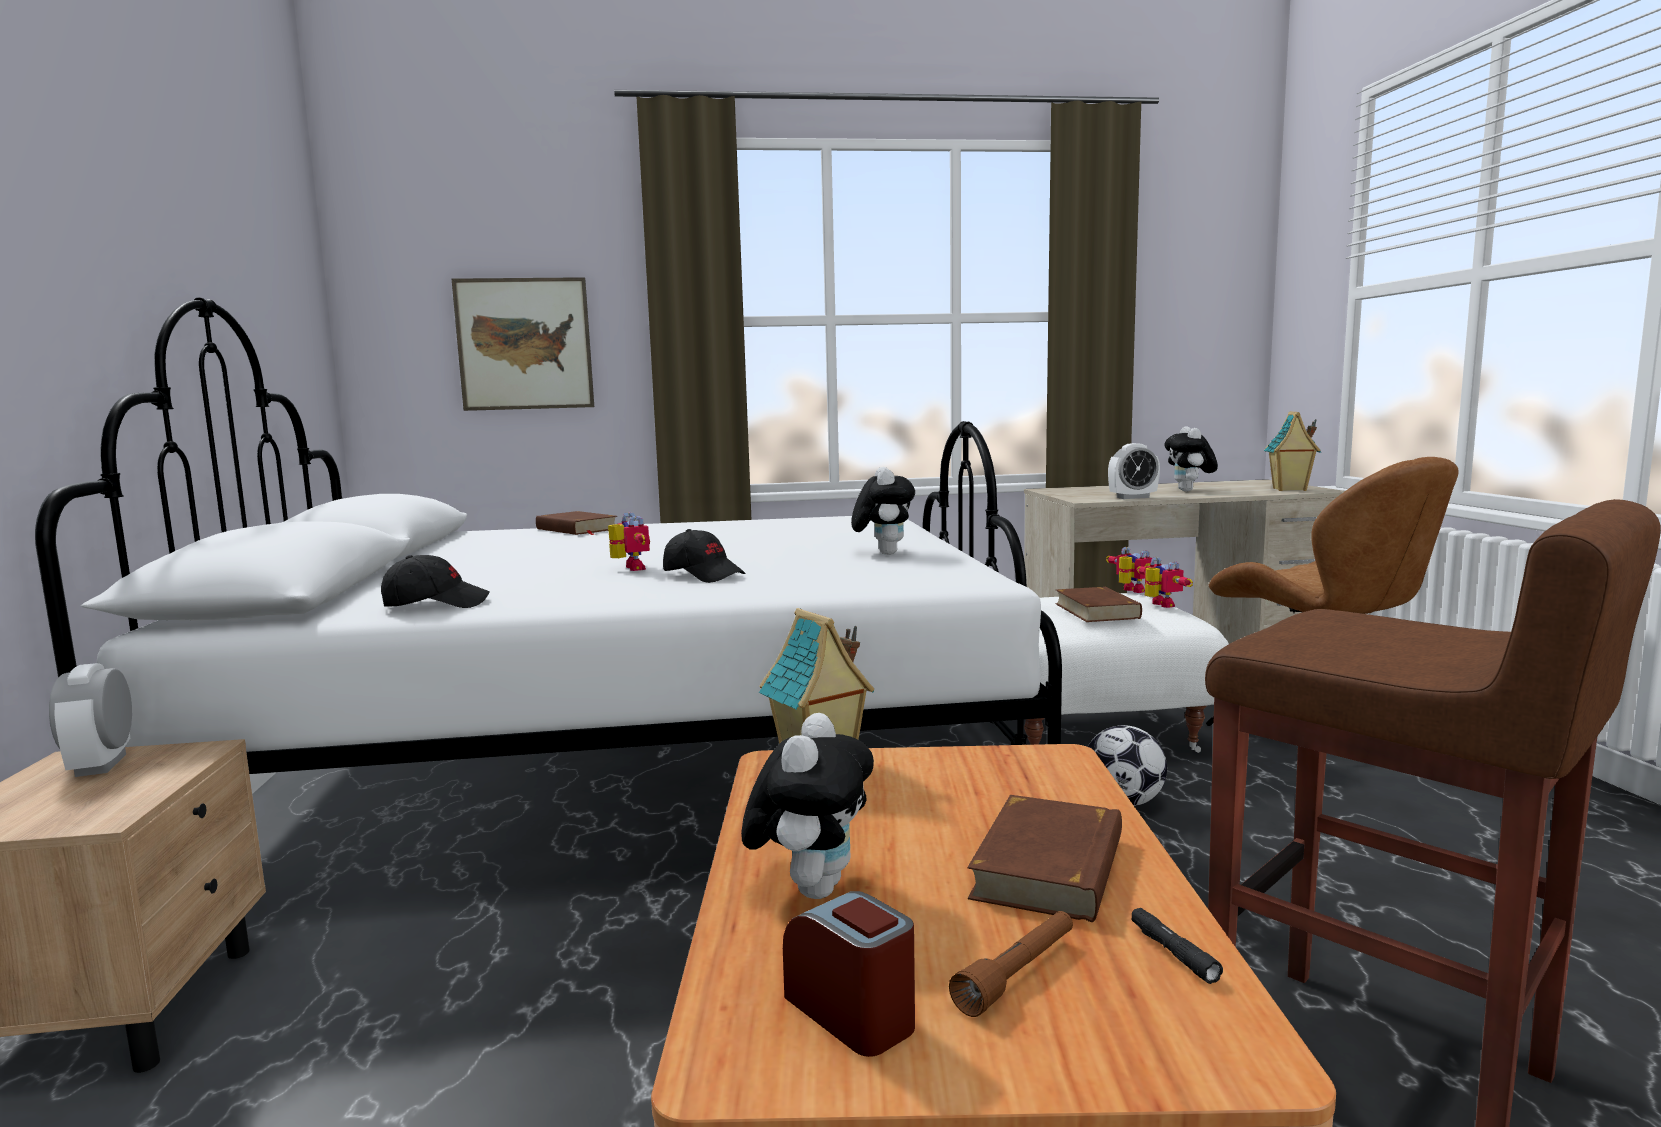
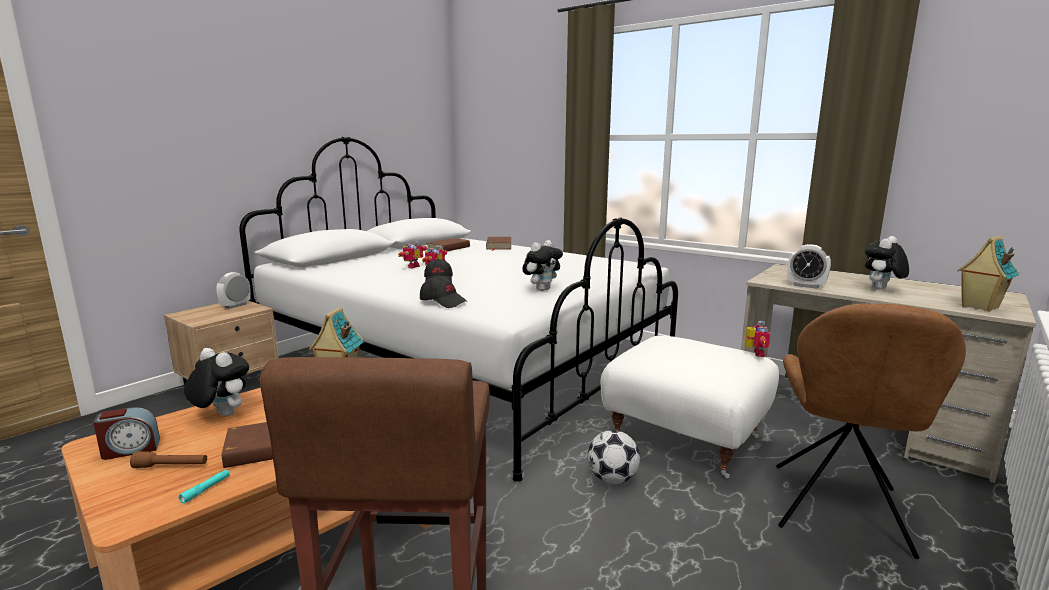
camera: 45 degrees right, 5 degrees up
black cap [381,555,490,608] -> black cap moved to [420,276,468,308]
picture [452,277,594,411] -> none
plush toy [741,713,874,899] -> plush toy turned 120 degrees counterclockwise [184,348,249,416]
alarm clock [783,891,915,1057] -> alarm clock turned 60 degrees clockwise [93,407,160,460]
brown book [1055,587,1142,622] -> brown book moved to [427,238,470,251]
black flashlight [1132,908,1223,984] -> turquoise flashlight [178,470,229,504]
toy robot [1137,557,1193,608] -> toy robot moved to [398,241,427,268]

